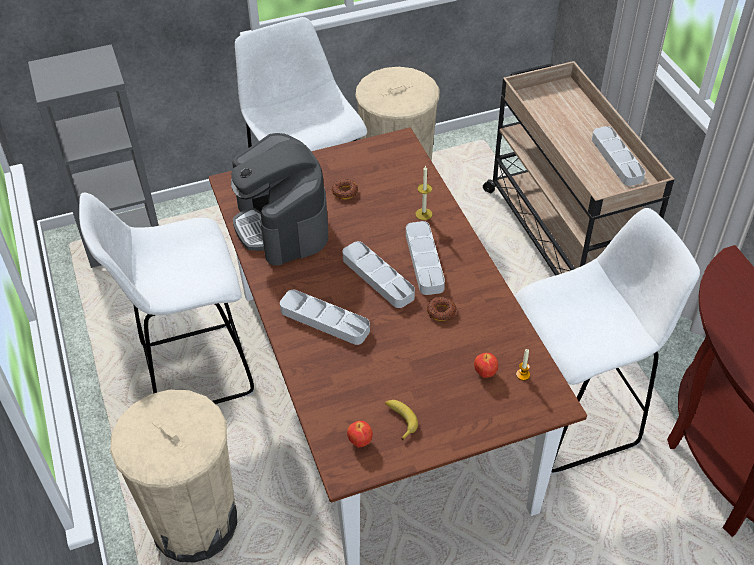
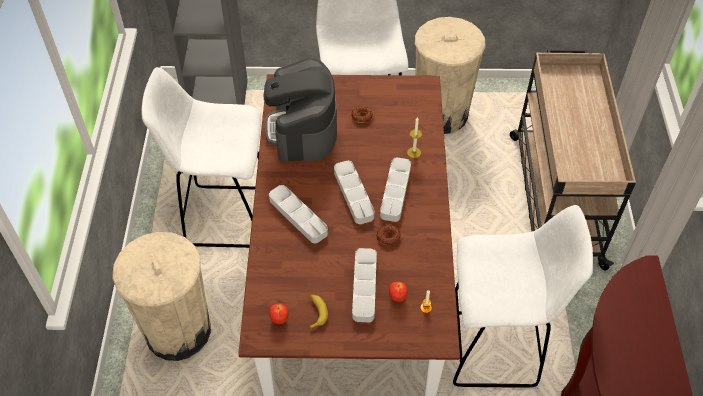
camera: 20 degrees right, 5 degrees up
grey tray [592,126,646,186] -> grey tray moved to [352,248,377,322]

